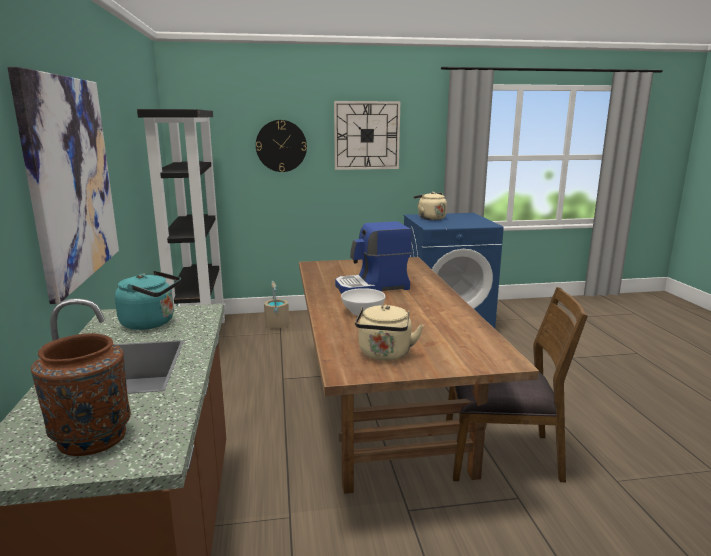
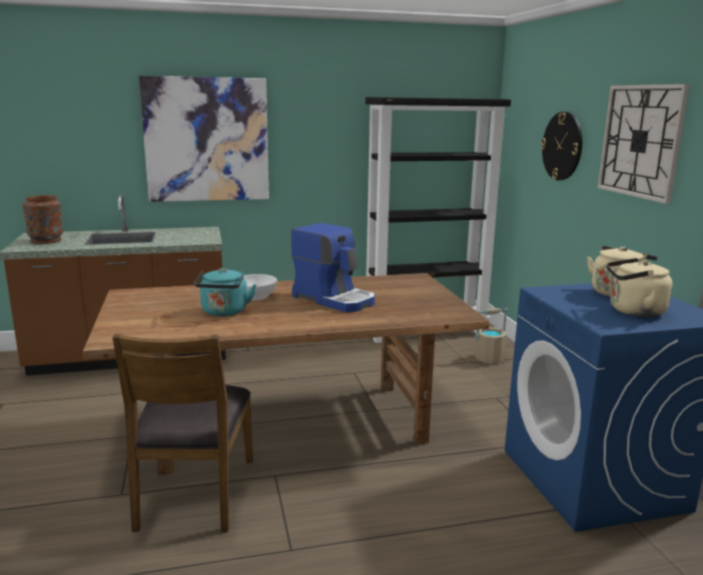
camera: 85 degrees right, 0 degrees up
turquoise kettle [115,271,181,330] -> turquoise kettle moved to [194,268,256,316]
coffee machine [335,221,412,293] -> coffee machine turned 150 degrees clockwise [291,223,375,312]
beige kettle [355,305,424,360] -> beige kettle moved to [606,258,673,317]

